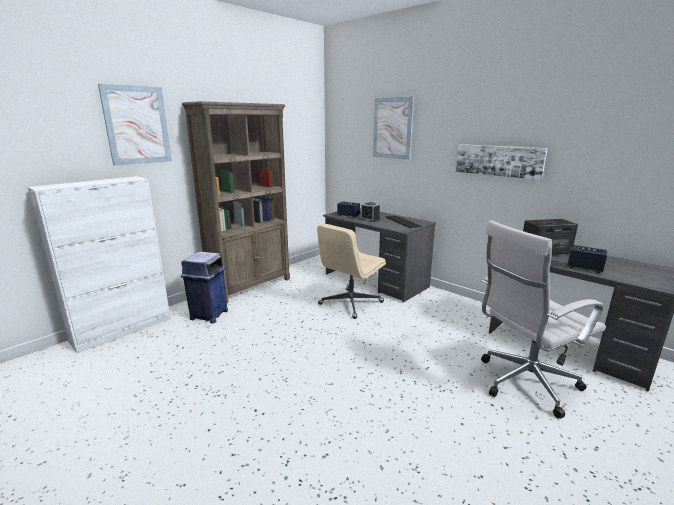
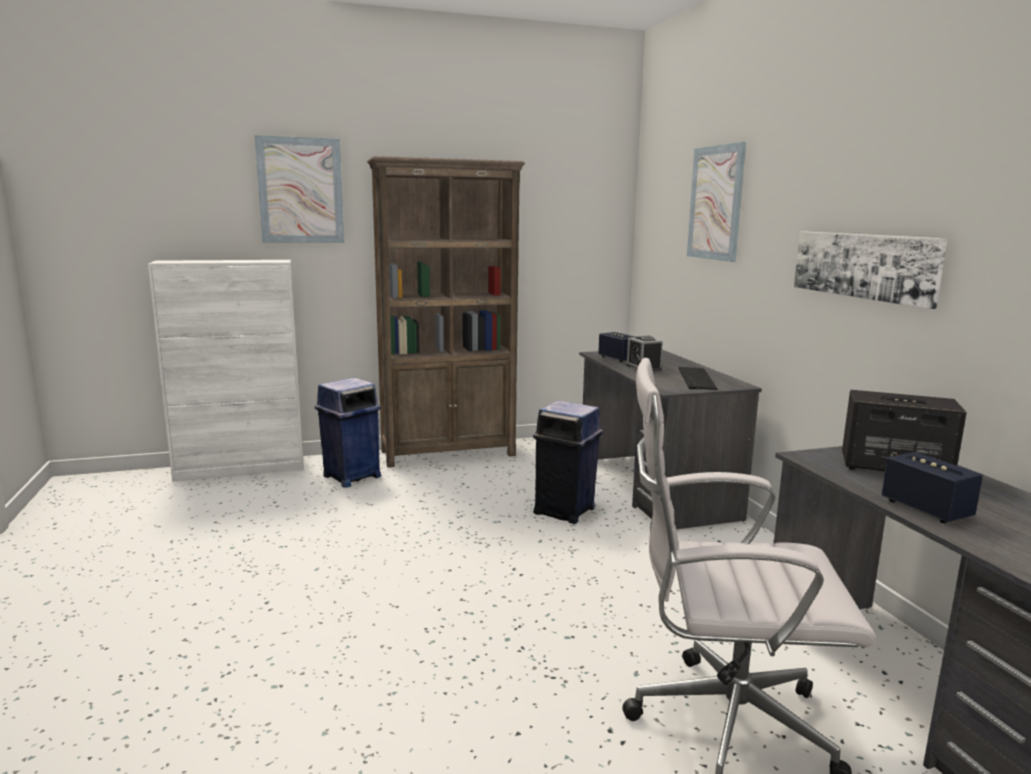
camera: 30 degrees right, 5 degrees down
beige office chair [317,224,386,319] -> blue trash can [533,400,603,524]

